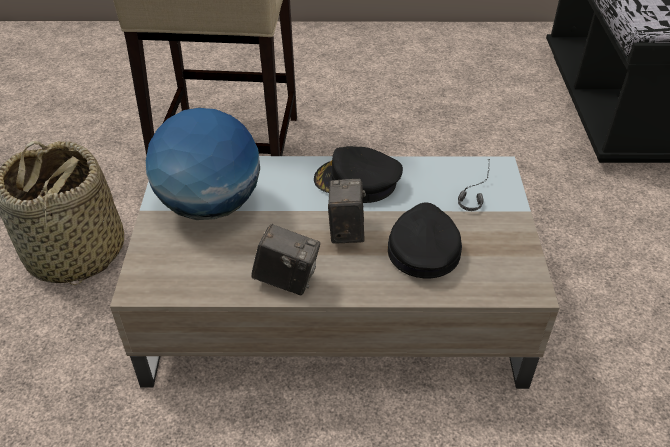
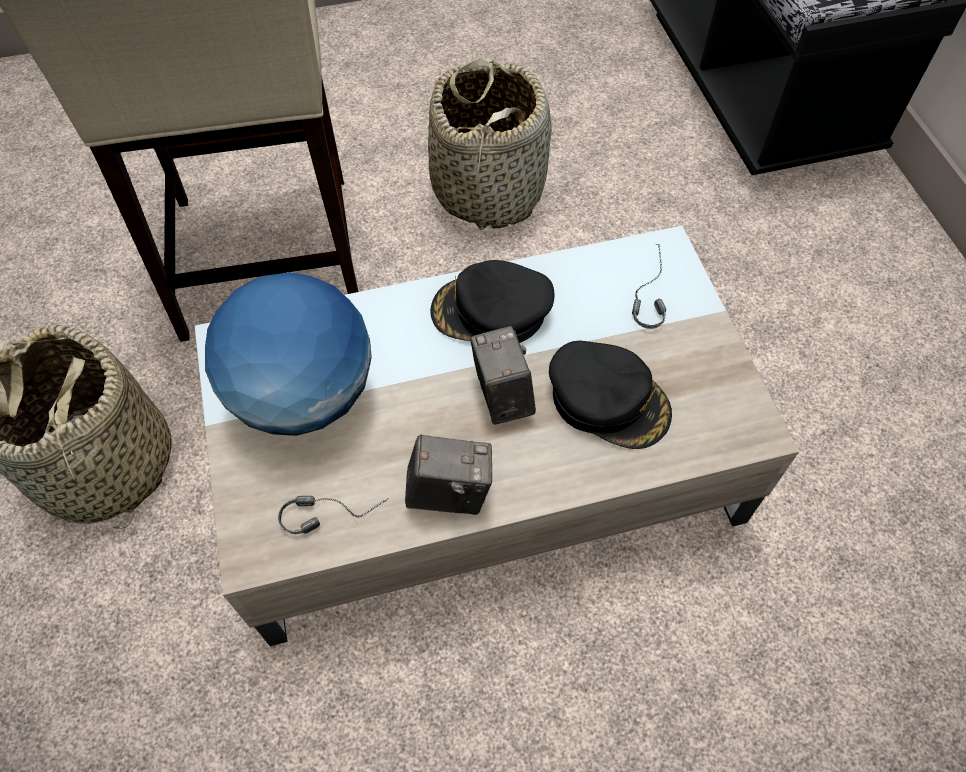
camera: 15 degrees left, 15 degrees up
black cap [388,203,462,278] -> black cap turned 135 degrees clockwise [549,341,672,449]
none -> headphones [278,496,388,534]
none -> basket [428,58,552,230]

